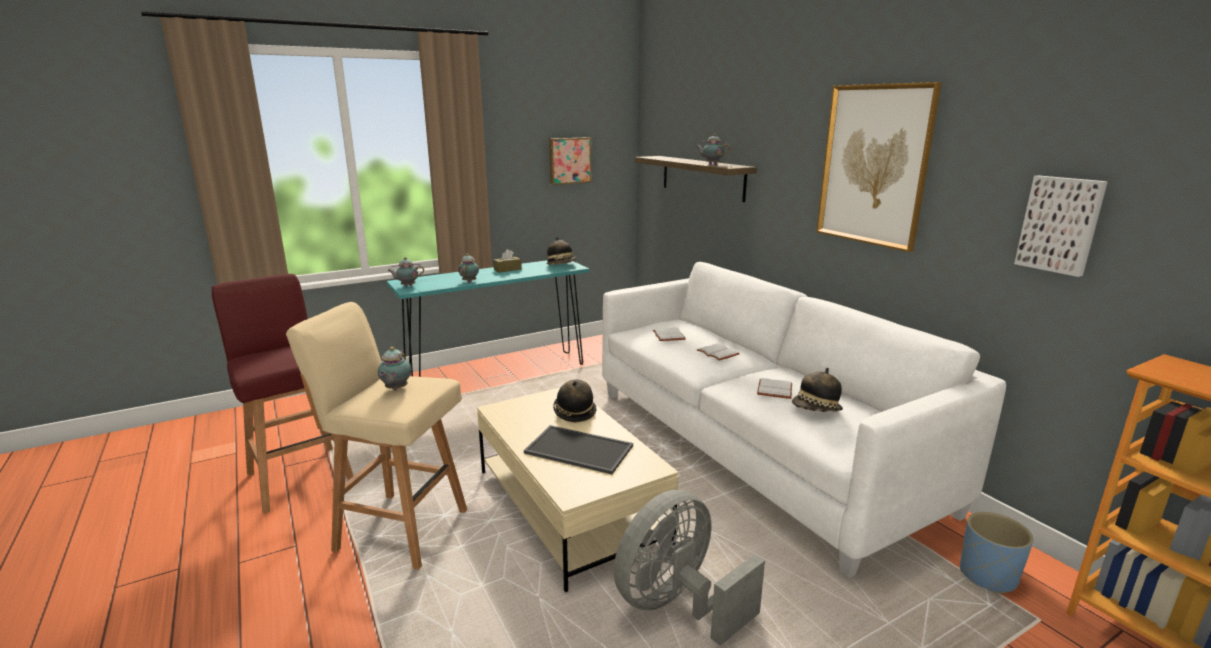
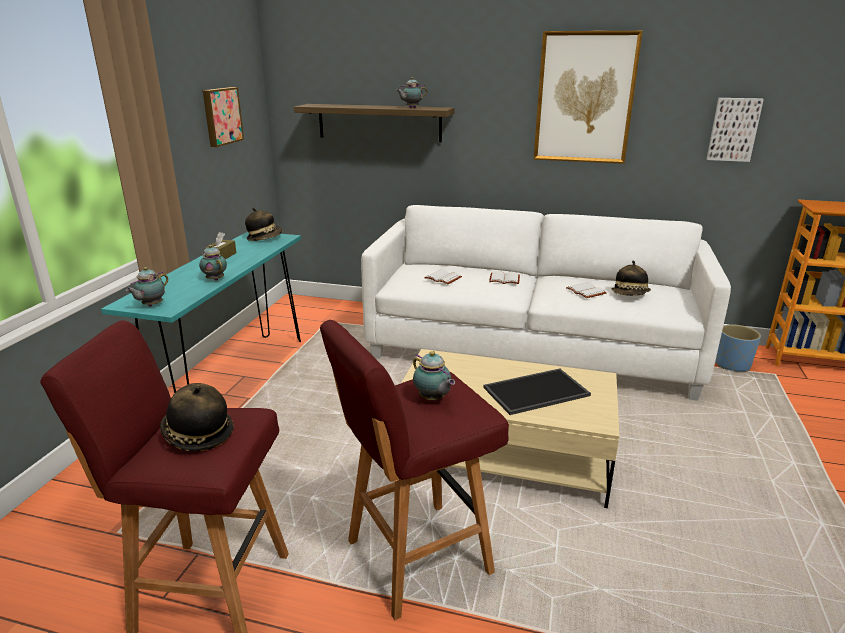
camera: 45 degrees left, 5 degrees up
beige stool [286,302,467,570] -> red stool [320,320,509,620]
hat [553,379,596,422] -> hat moved to [160,383,234,451]
grey fan [614,490,765,646] -> none

